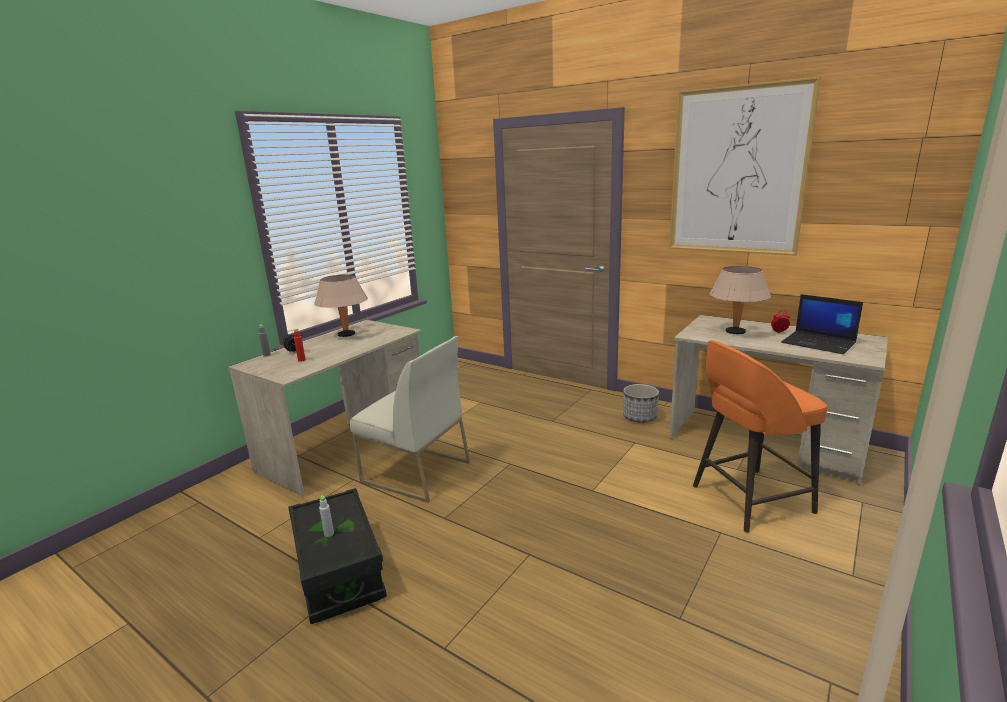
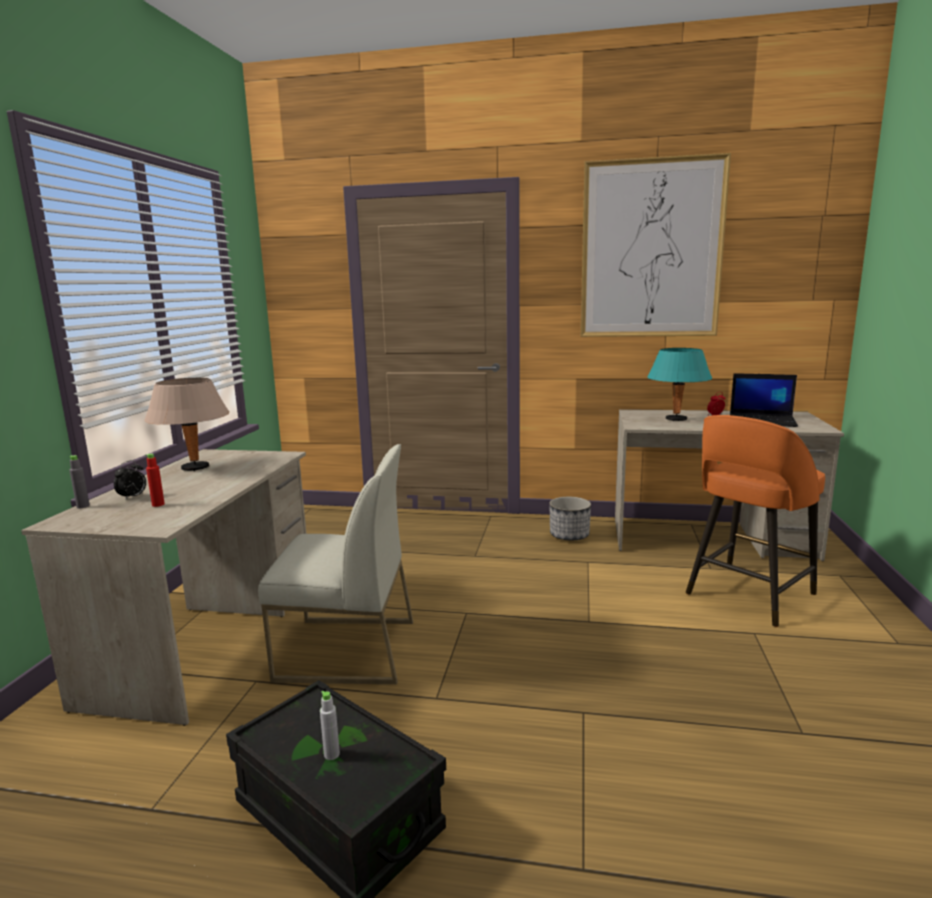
camera: 25 degrees left, 5 degrees down
beige table lamp [710,266,771,334] -> turquoise table lamp [647,348,712,421]

